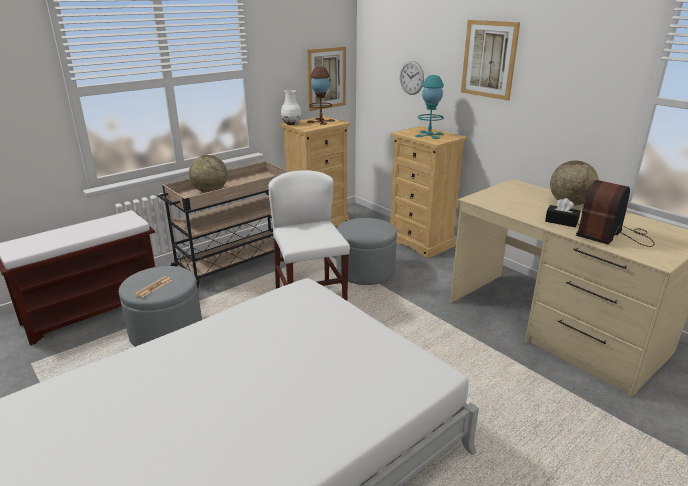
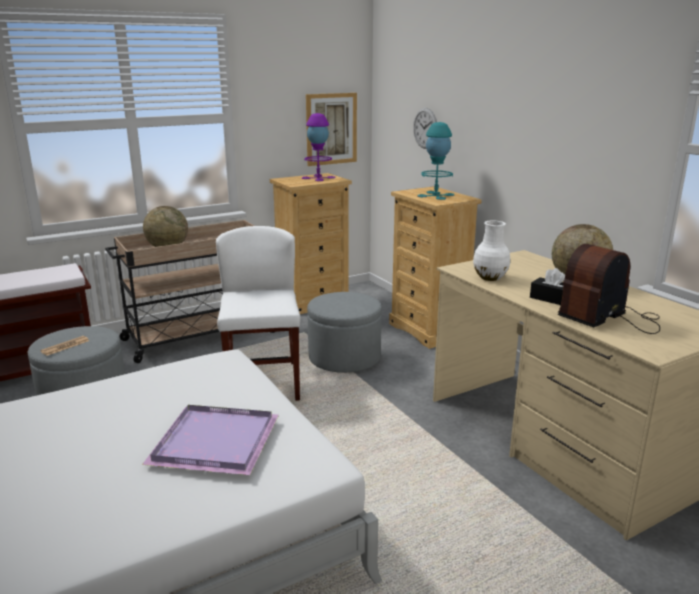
camera: 10 degrees right, 5 degrees down
white vase [281,90,302,125] -> white vase moved to [473,221,510,281]
brown table lamp [307,67,335,125] -> purple table lamp [302,113,335,181]
picture [461,20,520,101] -> none
none -> purple tray [142,405,279,475]

